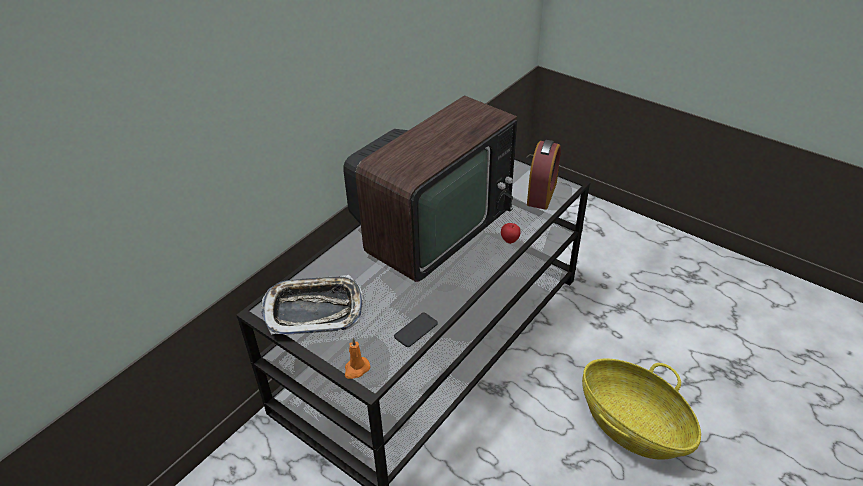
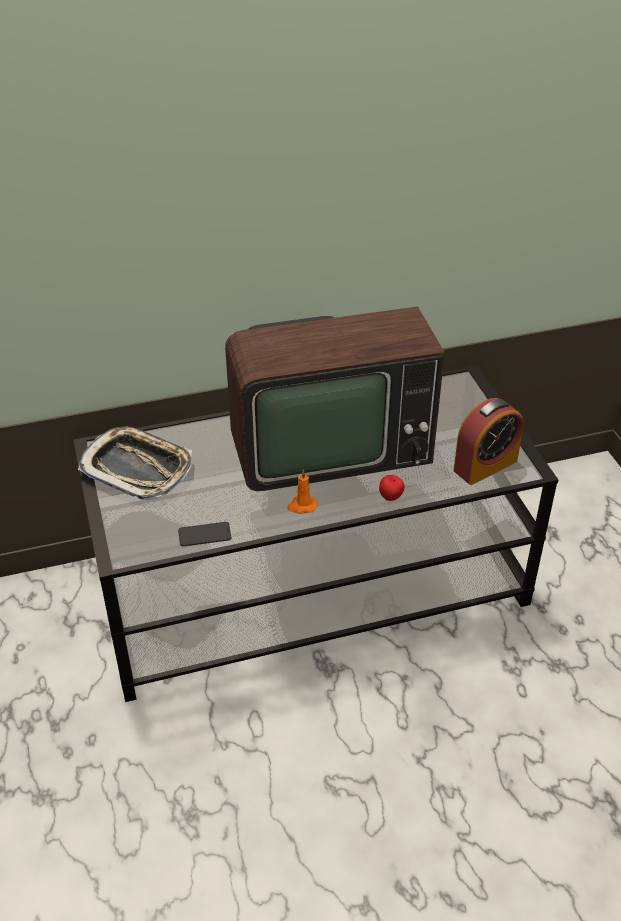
camera: 35 degrees right, 0 degrees up
orange candle [345,338,370,379] -> orange candle moved to [287,470,318,514]
basket [582,358,701,460] -> none

